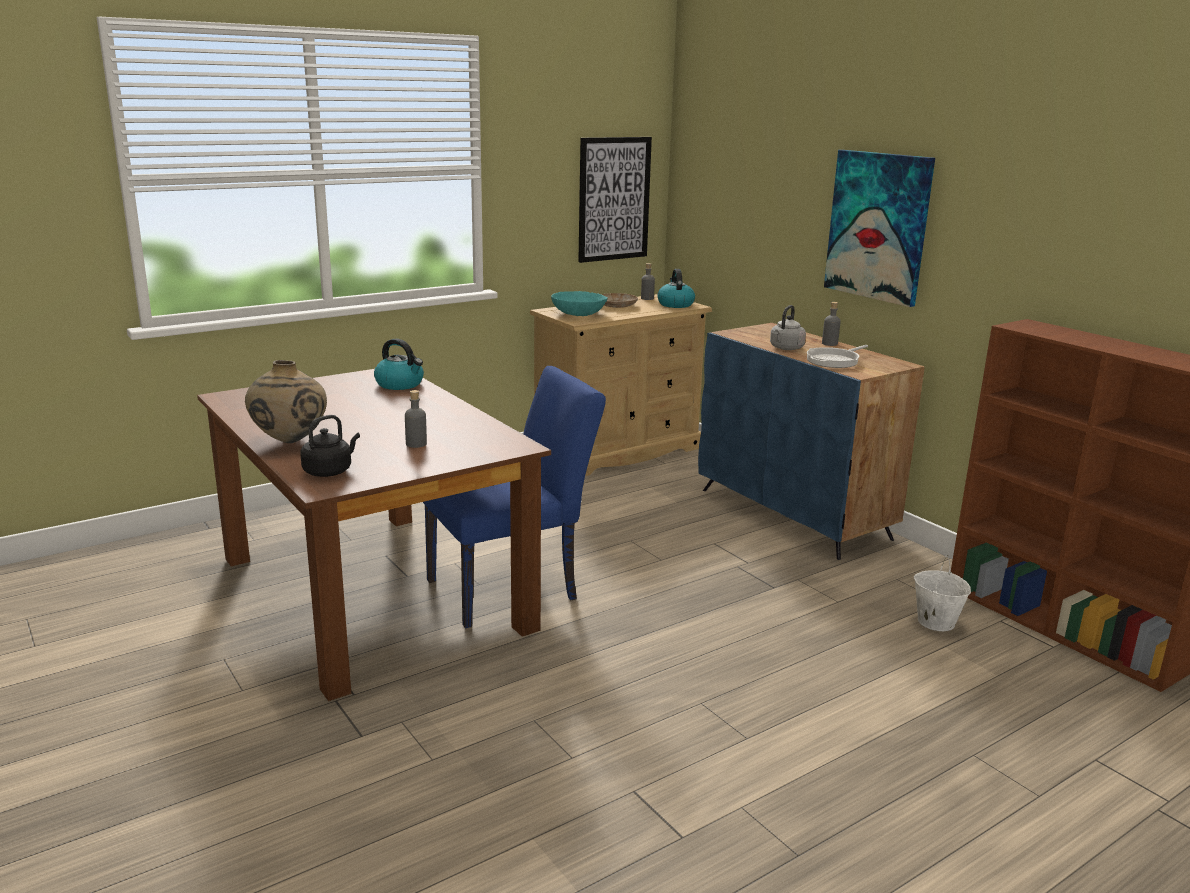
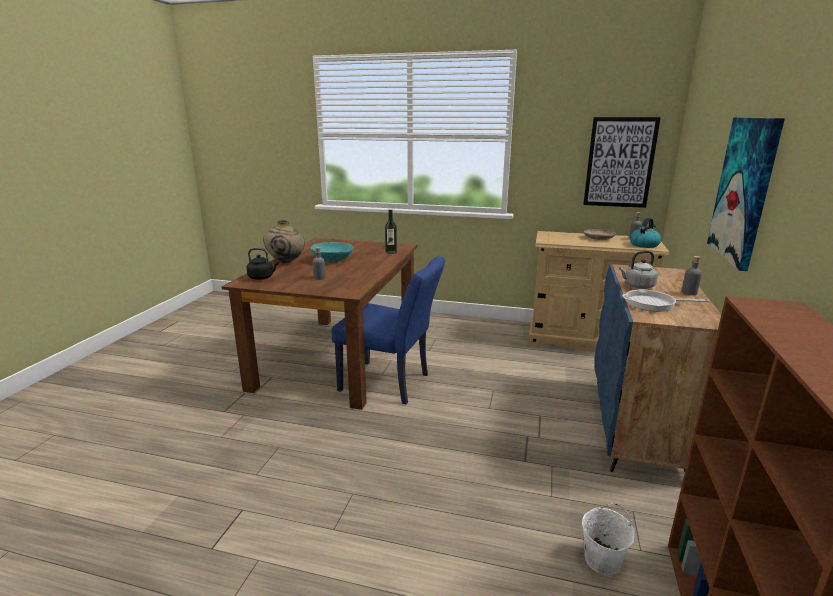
camera: 50 degrees right, 0 degrees up
kettle [374,339,424,390] -> bottle [385,209,397,254]
turquoise bowl [551,291,608,316] -> turquoise bowl moved to [311,242,353,262]

